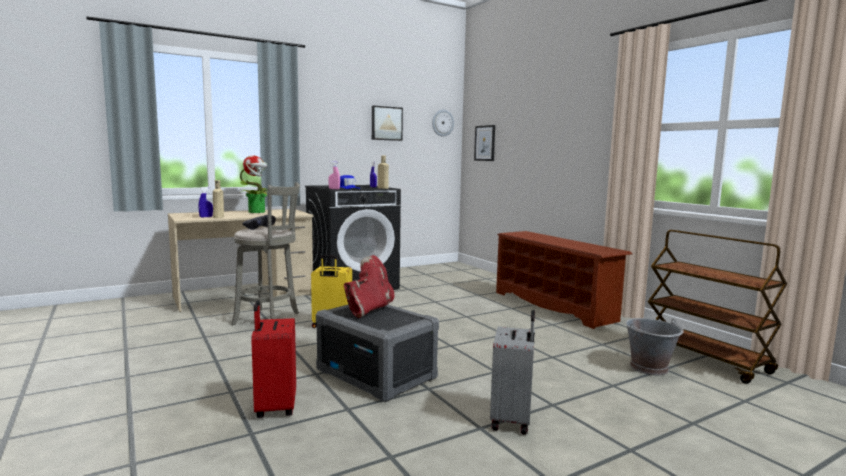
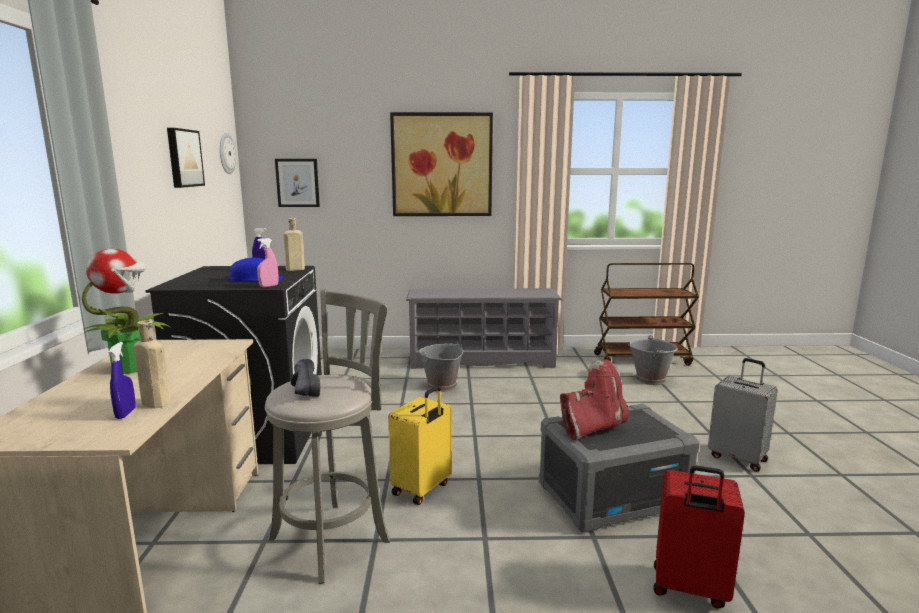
camera: 60 degrees left, 5 degrees up
red boot [344,255,394,318] -> red boot turned 90 degrees clockwise [560,359,629,440]
brown shoe rack [496,231,632,329] -> grey shoe rack [406,288,562,369]
none -> picture [390,112,493,216]
none -> grey bucket [418,342,463,392]

